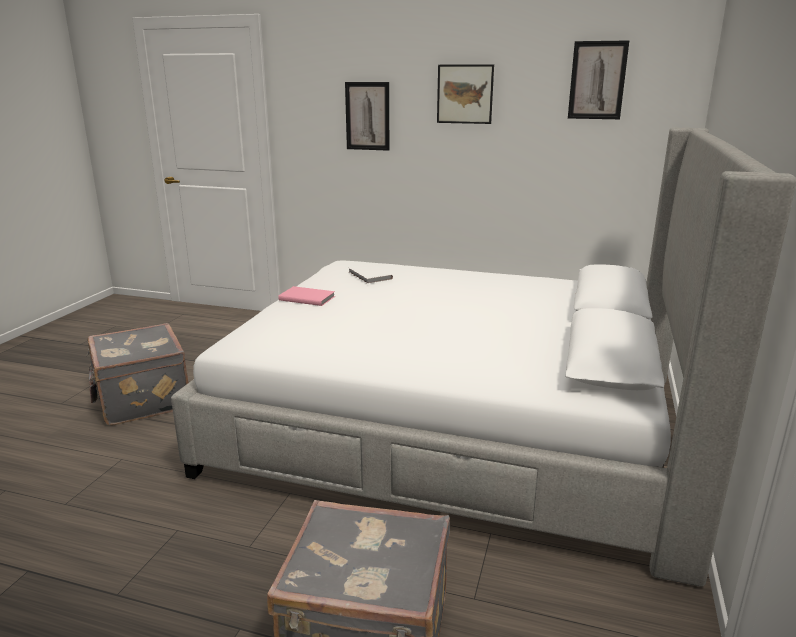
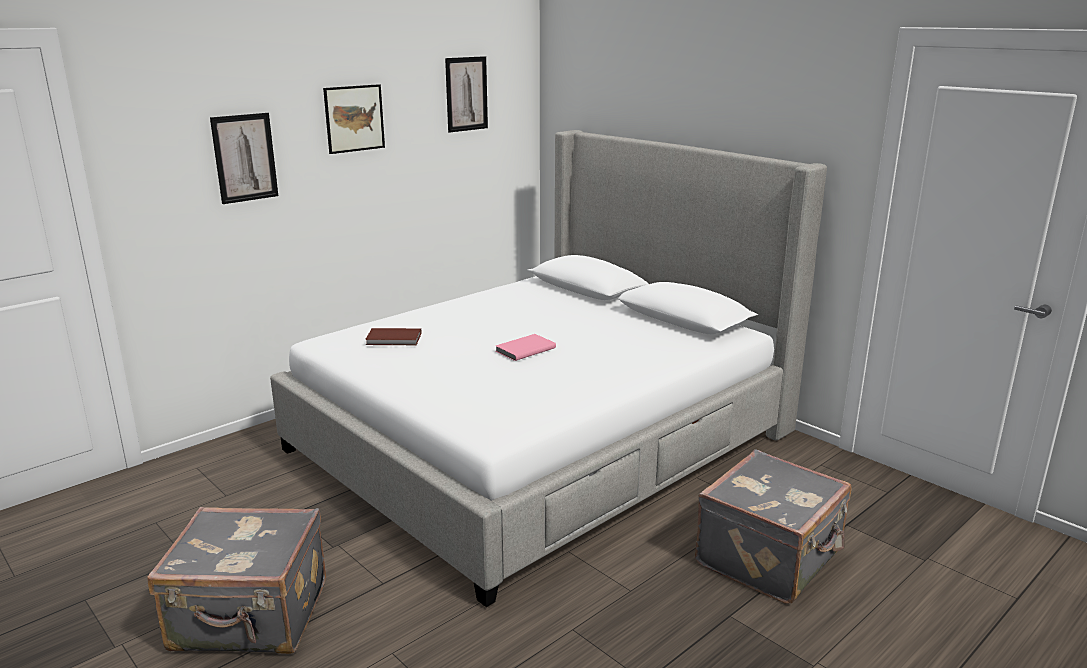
camera: 60 degrees left, 0 degrees up
pink book [278,286,335,306] -> pink book moved to [496,334,556,361]
white book [348,264,393,284] -> brown book [365,328,421,345]

